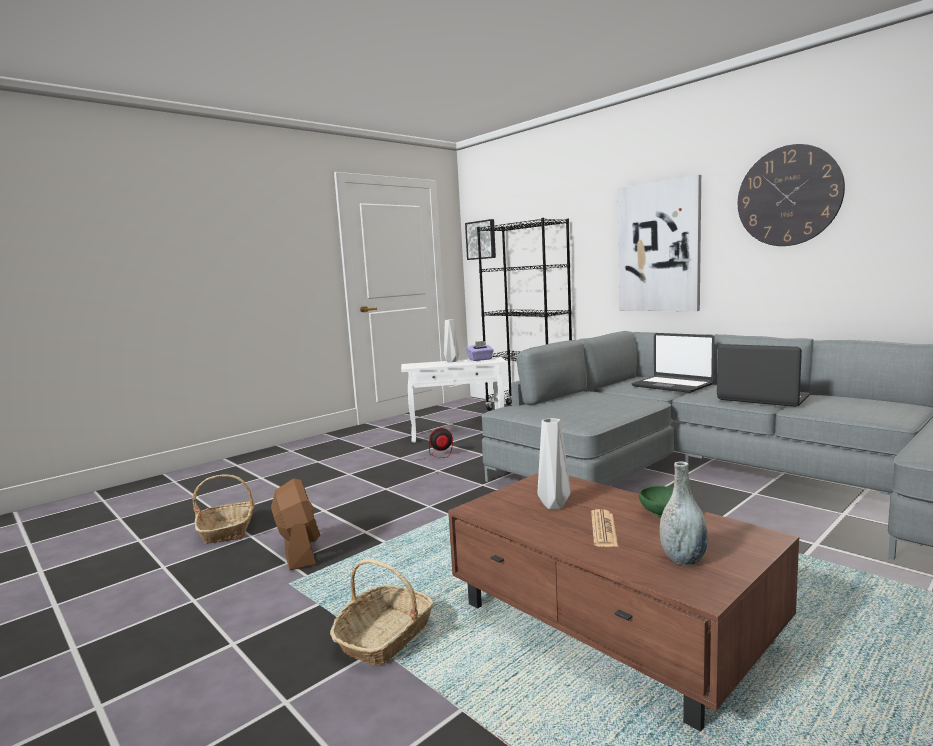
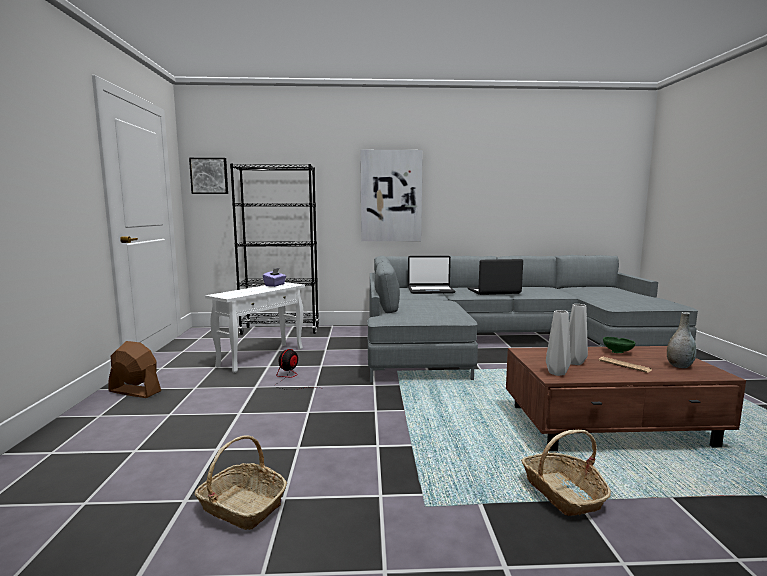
camera: 50 degrees left, 0 degrees up
brown fan [271,478,320,570] -> brown fan moved to [108,341,161,398]
grey vase [444,319,459,362] -> grey vase moved to [546,310,571,376]
wall clock [738,144,845,246] -> none

